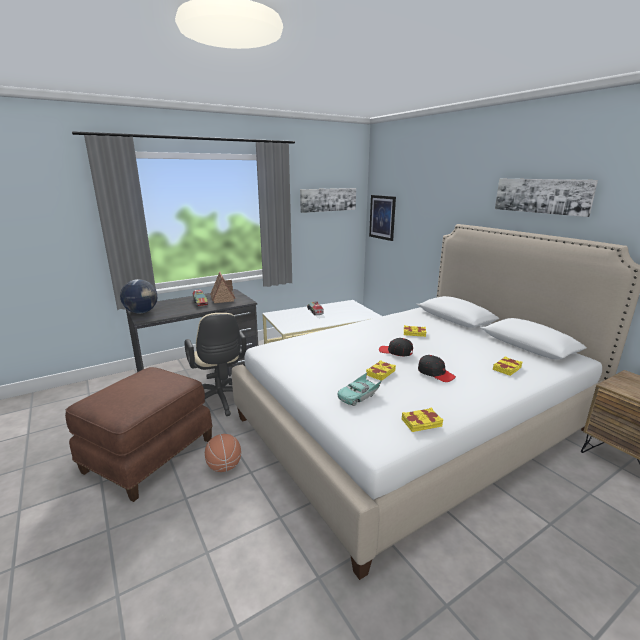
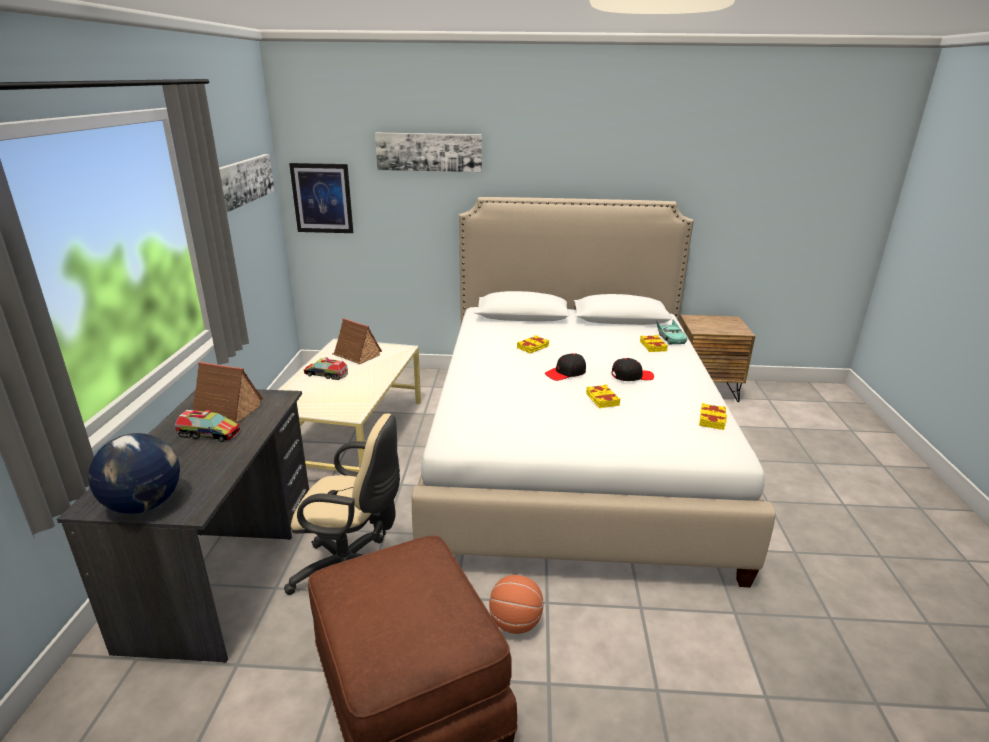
camera: 55 degrees left, 5 degrees up
turquoise toy car [338,373,383,406] -> turquoise toy car moved to [656,320,687,345]
picture [495,179,598,217] -> picture moved to [375,133,482,172]
none -> toy house [332,318,382,364]

